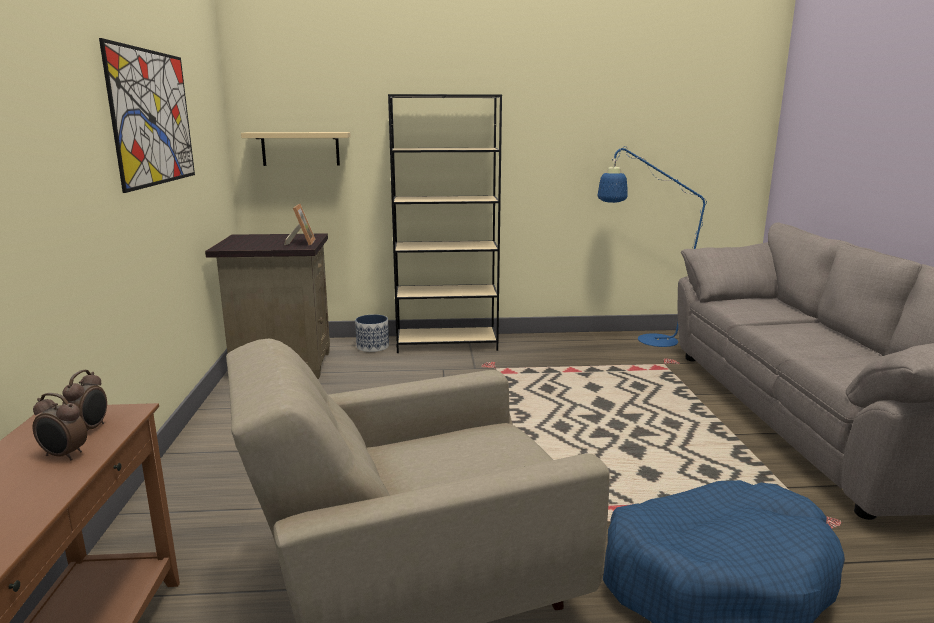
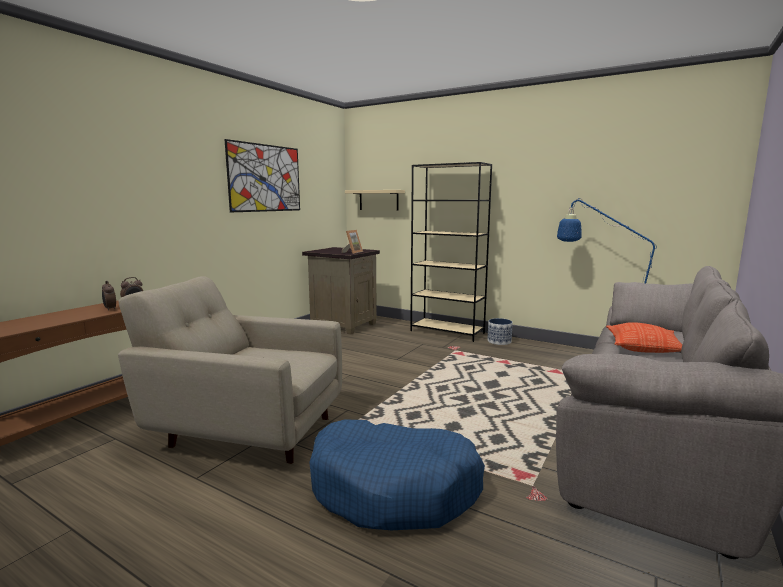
camera: 35 degrees right, 5 degrees down
planter [355,314,389,352] -> planter moved to [488,318,513,345]
none -> orange pillow [606,322,683,353]

